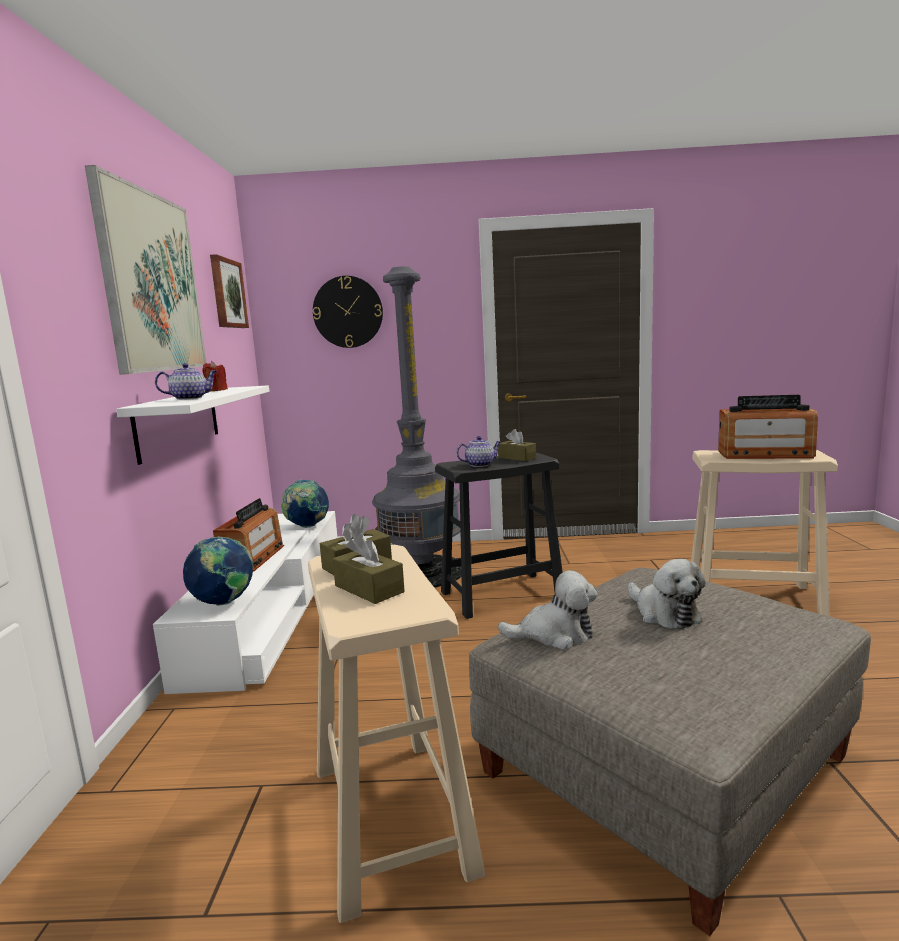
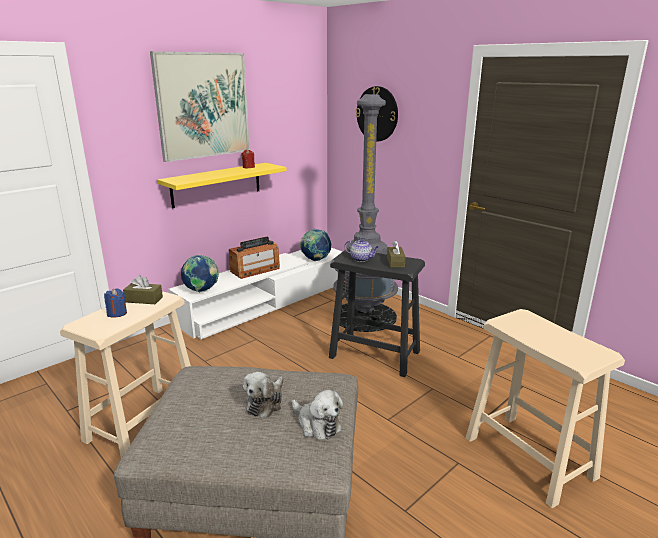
camera: 45 degrees right, 10 degrees up
white shelf [116,385,270,465] -> yellow shelf [157,163,286,208]
teapot [155,363,217,400] -> none
picture [210,254,249,328] -> none
brown tissue box [333,533,405,604] -> blue candle [104,289,127,318]
plush toy [498,570,598,650] -> plush toy moved to [292,390,344,440]
radio [718,395,818,459] -> none

